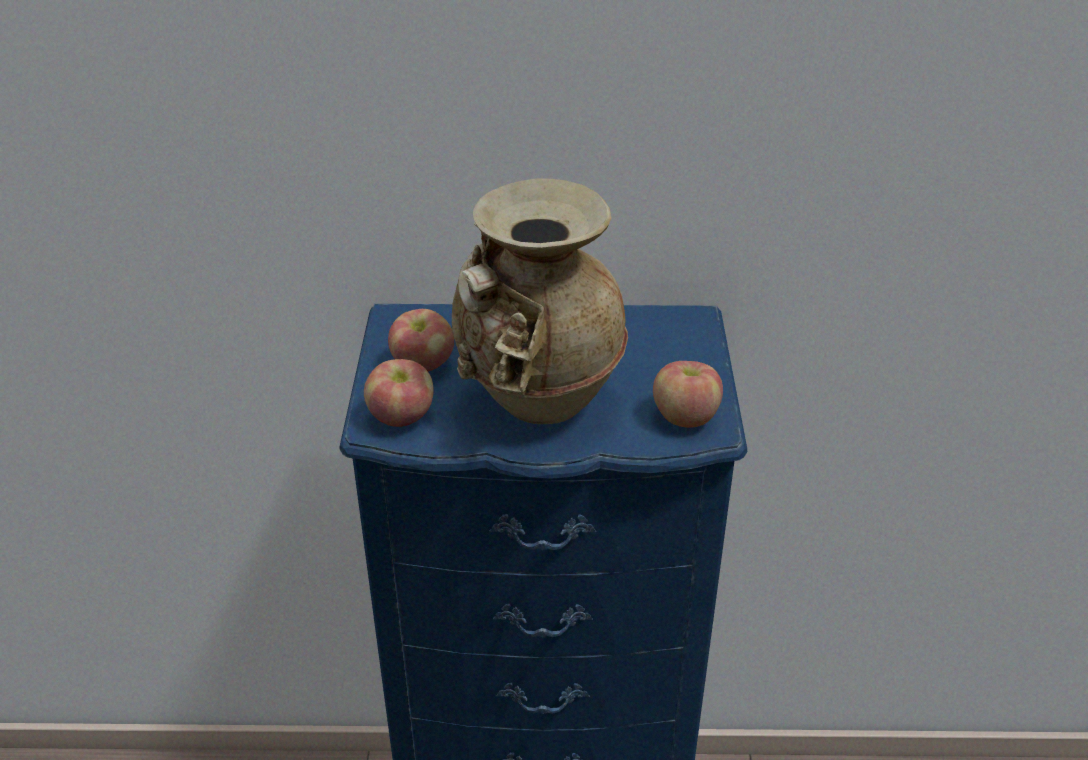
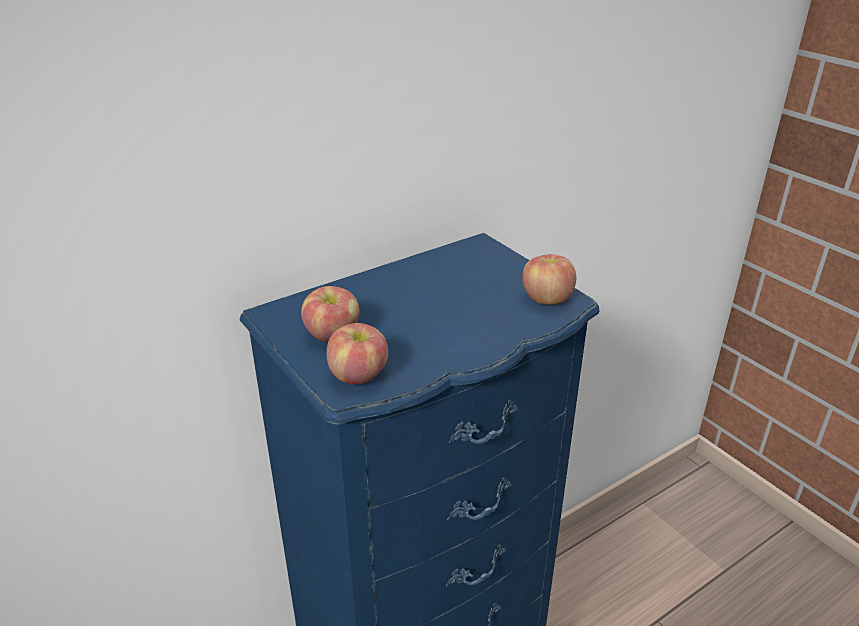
camera: 35 degrees left, 5 degrees down
beige vase [452,178,628,424] -> none

